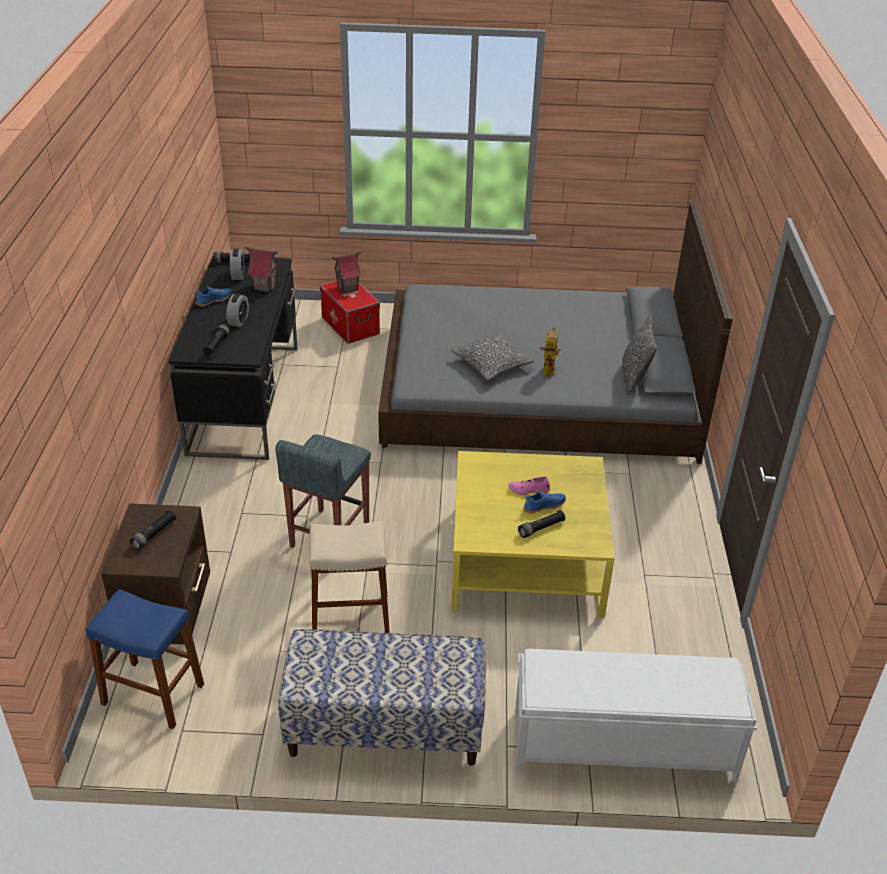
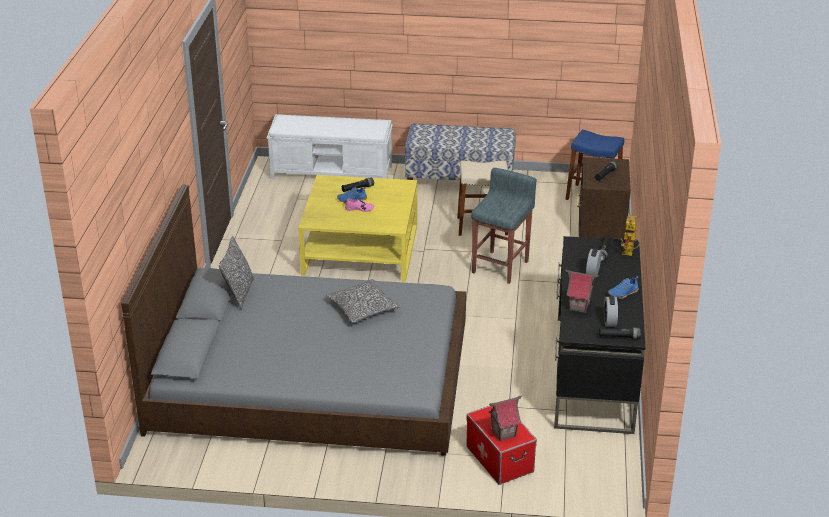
camera: 175 degrees left, 5 degrees down
toy robot [540,328,561,376] -> toy robot moved to [620,215,640,256]

